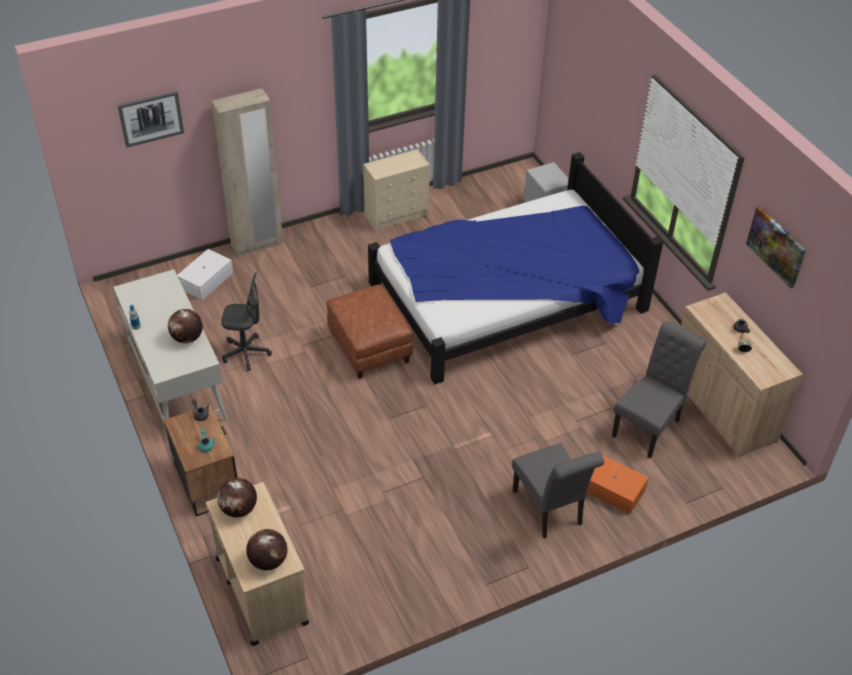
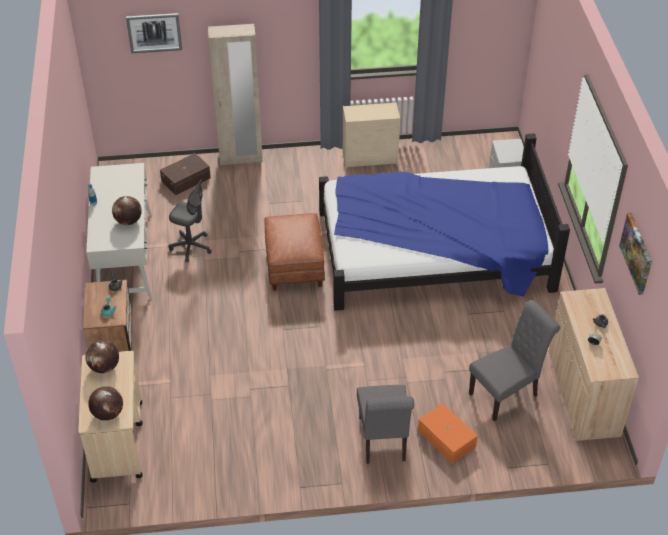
camera: 20 degrees right, 0 degrees up
white storage box [177,249,233,300] -> brown storage box [160,153,211,195]

